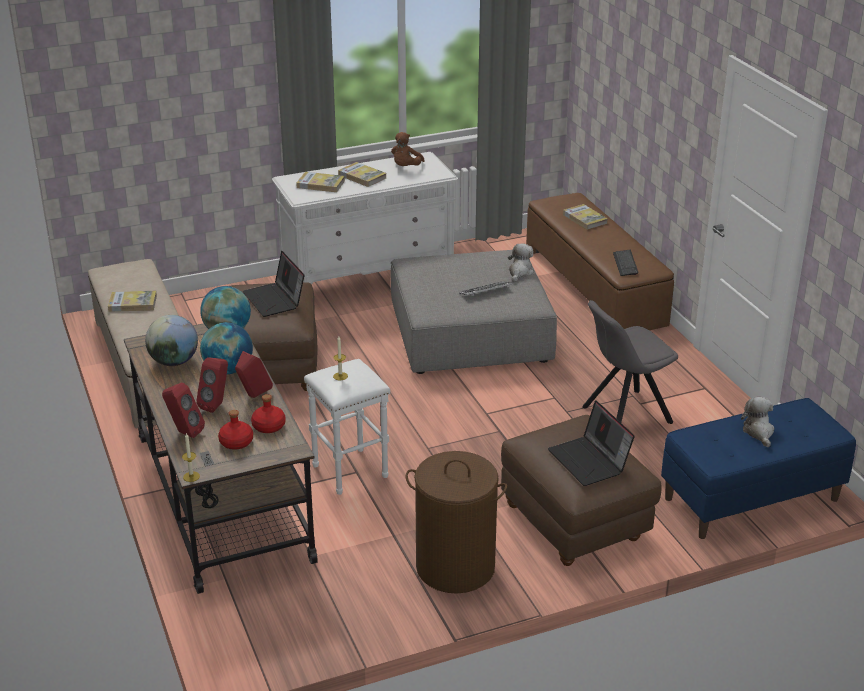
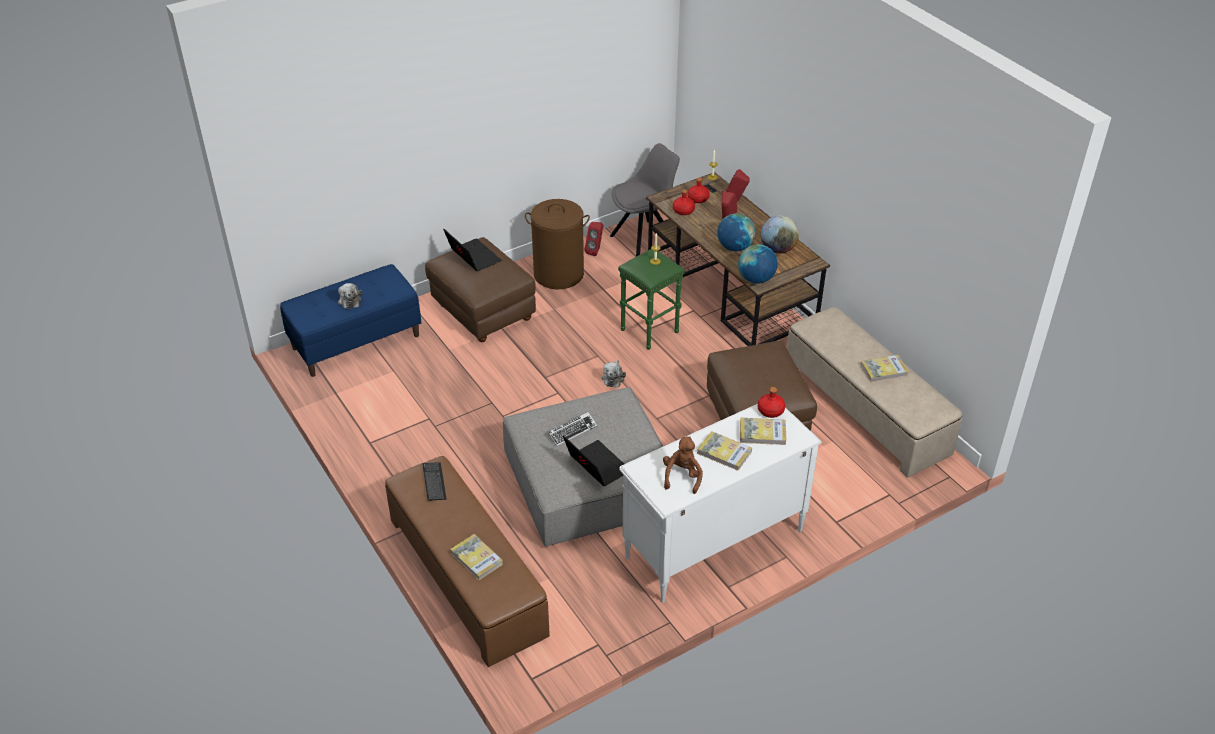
camera: 170 degrees right, 10 degrees up
red speaker [235,351,273,398] -> red speaker moved to [585,222,603,256]
laptop [242,251,305,317] -> laptop moved to [563,435,624,486]
white stool [304,359,390,495] -> green stool [618,249,685,350]
plush toy [508,243,534,282] -> plush toy moved to [601,360,626,387]
grey chair [582,300,678,424] -> grey chair moved to [610,143,680,257]
none -> red bottle [758,387,785,418]

